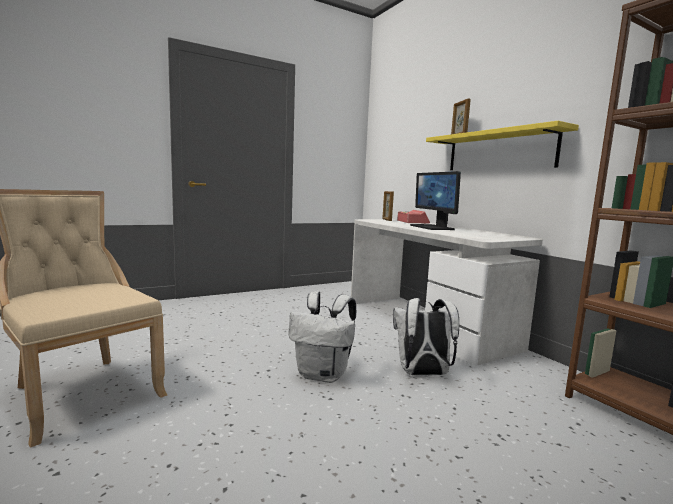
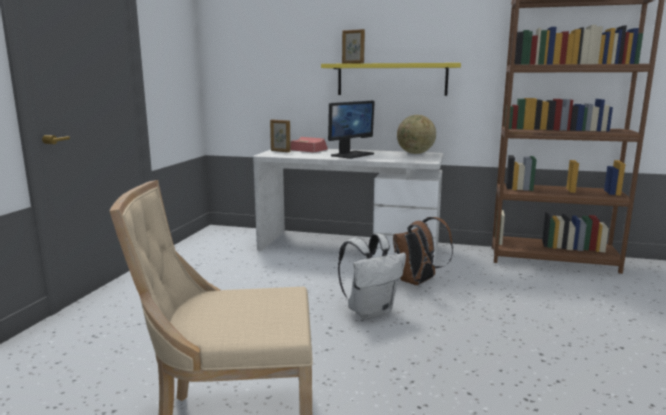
camera: 45 degrees left, 5 degrees up
white backpack [393,298,459,375] -> brown backpack [393,217,453,285]
monitor [410,171,461,230] -> monitor turned 75 degrees counterclockwise [328,101,375,159]
none -> globe [397,115,436,154]

